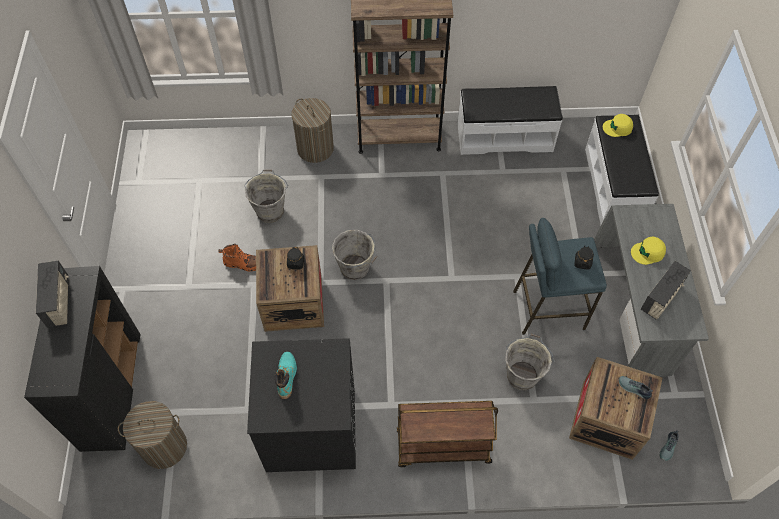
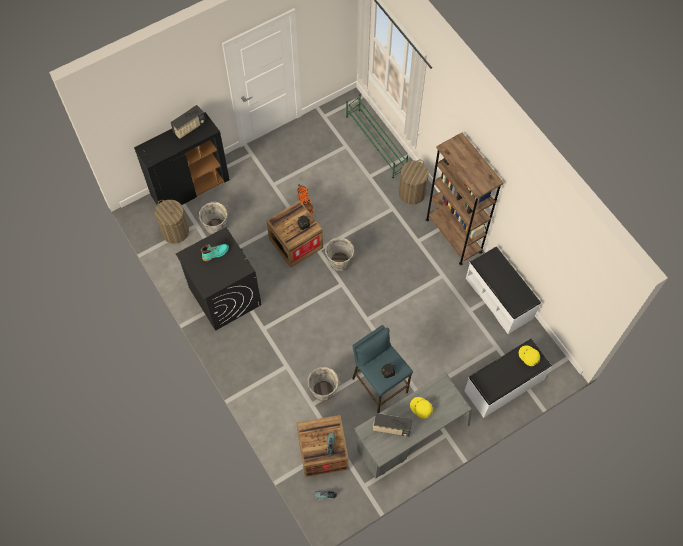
camera: 60 degrees right, 5 degrees up
grey bucket [245,170,288,223] -> grey bucket moved to [199,201,230,235]
brown cart [397,401,498,468] -> none
none -> green shoe rack [346,95,408,178]

